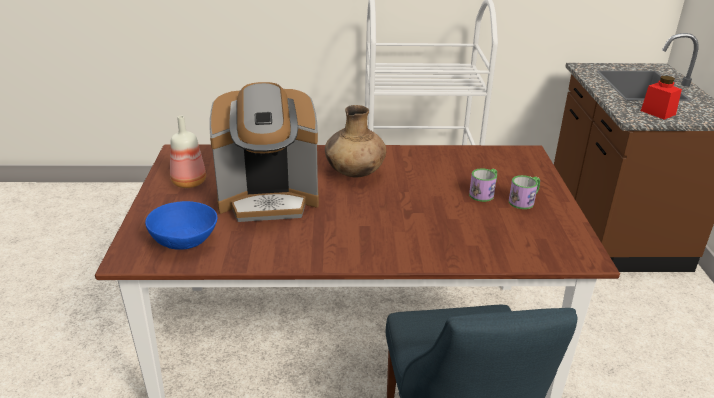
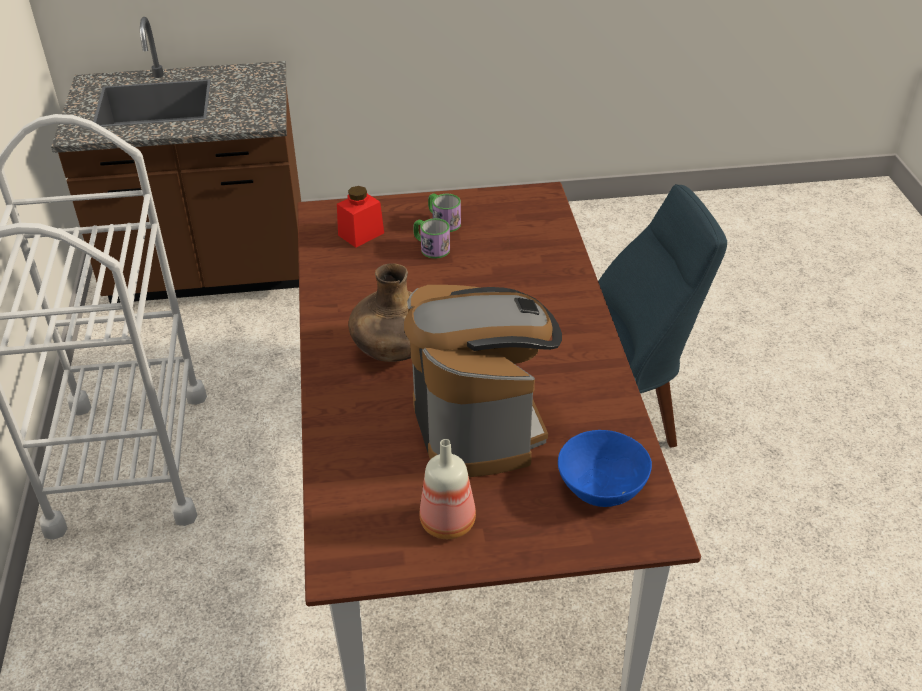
camera: 95 degrees left, 10 degrees up
red jar [641,76,682,120] -> red jar moved to [337,186,384,248]

